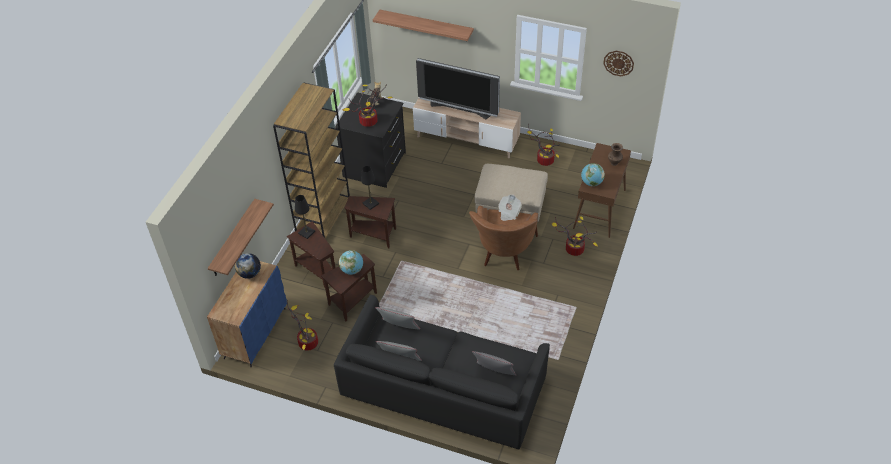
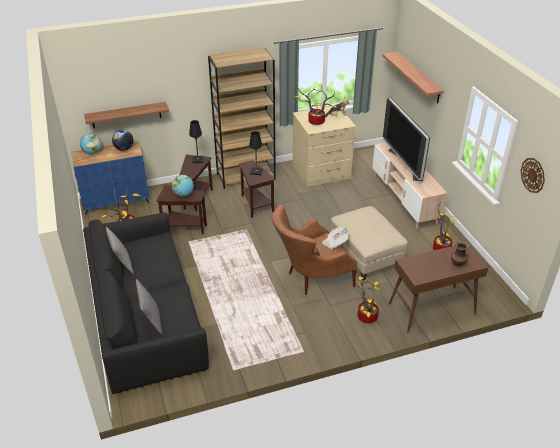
camera: 50 degrees right, 10 degrees down
black dresser [335,92,406,188] -> beige dresser [293,106,356,188]
grey pillow [375,307,420,330] -> none
globe [581,163,605,186] -> globe moved to [80,133,102,154]

